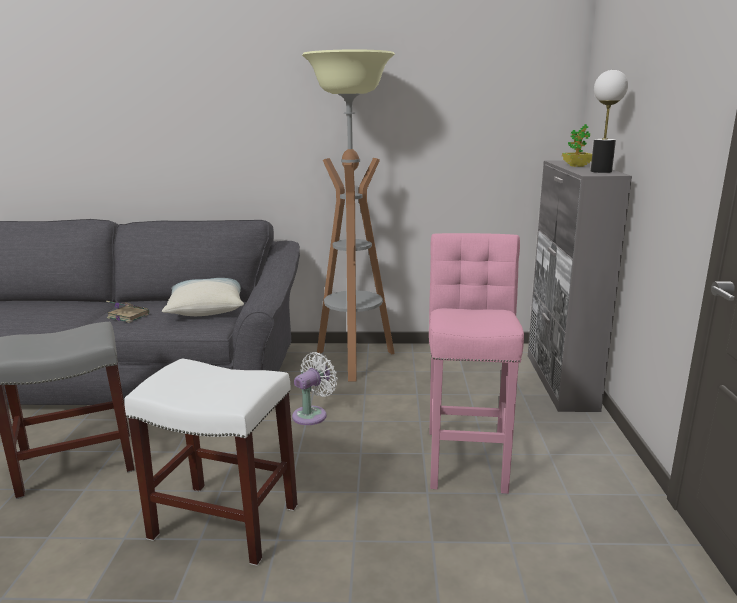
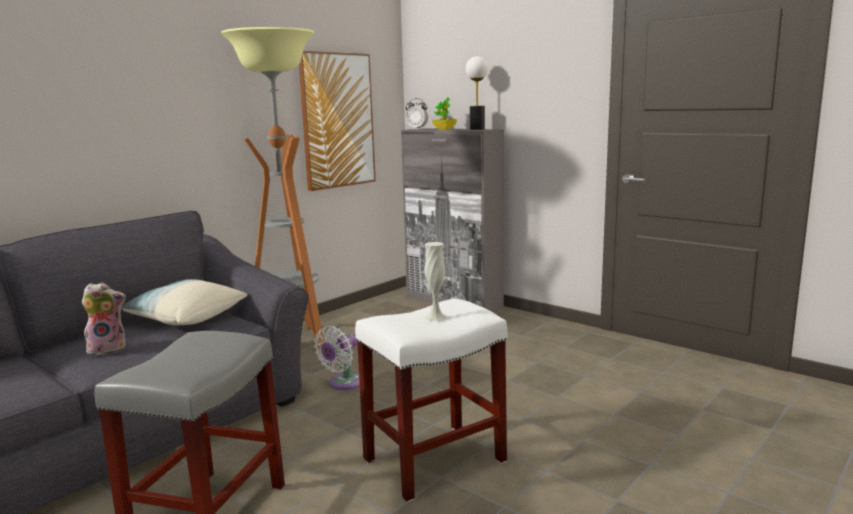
camera: 50 degrees left, 5 degrees down
book [106,301,149,323] -> plush toy [82,283,126,355]
white fan [292,352,338,425] -> white fan turned 135 degrees counterclockwise [314,326,360,390]
pink stool [429,233,524,494] -> none
none -> picture [299,51,376,191]
none -> alarm clock [405,98,428,129]
none -> white vase [424,242,447,321]

